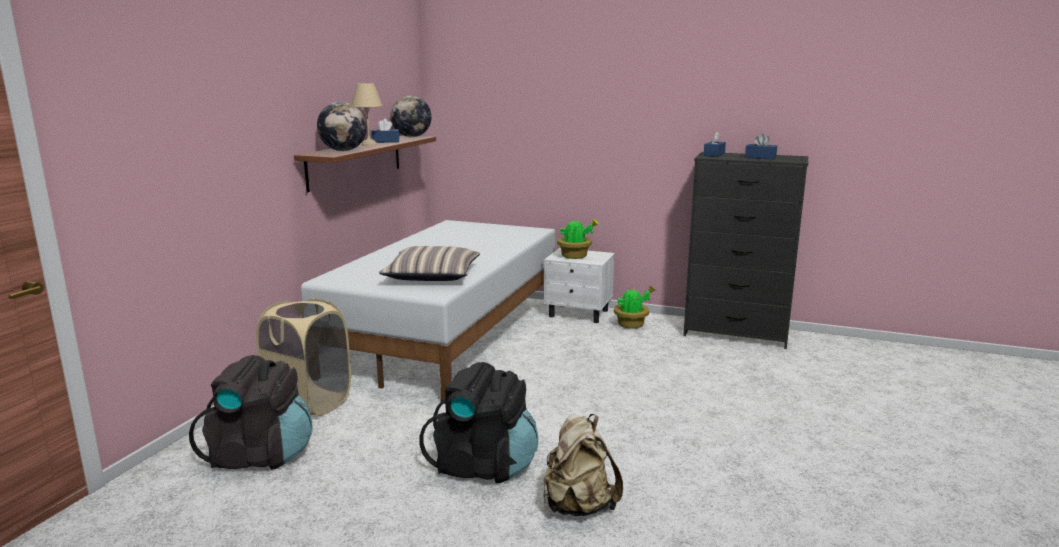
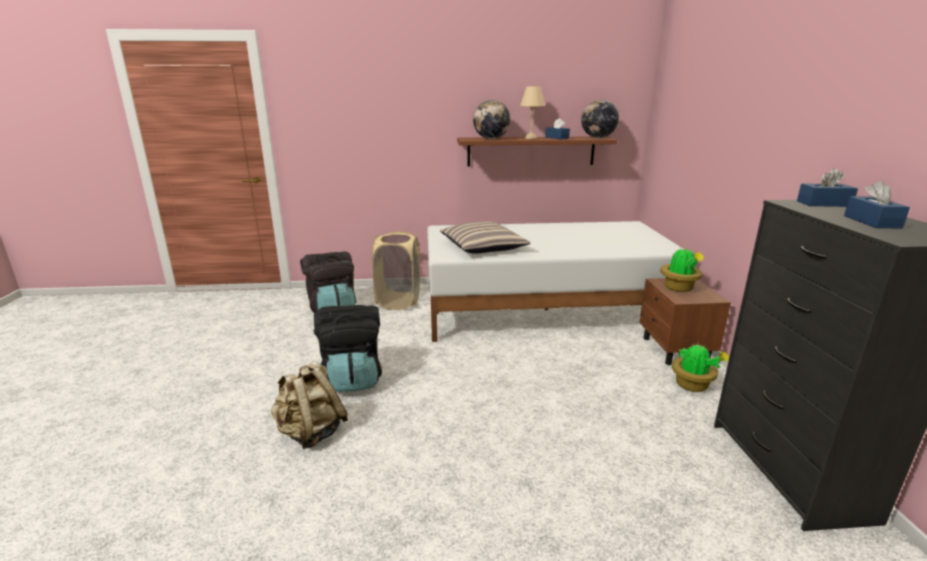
camera: 65 degrees right, 5 degrees up
white nightstand [544,248,615,323] -> brown nightstand [639,278,731,365]

